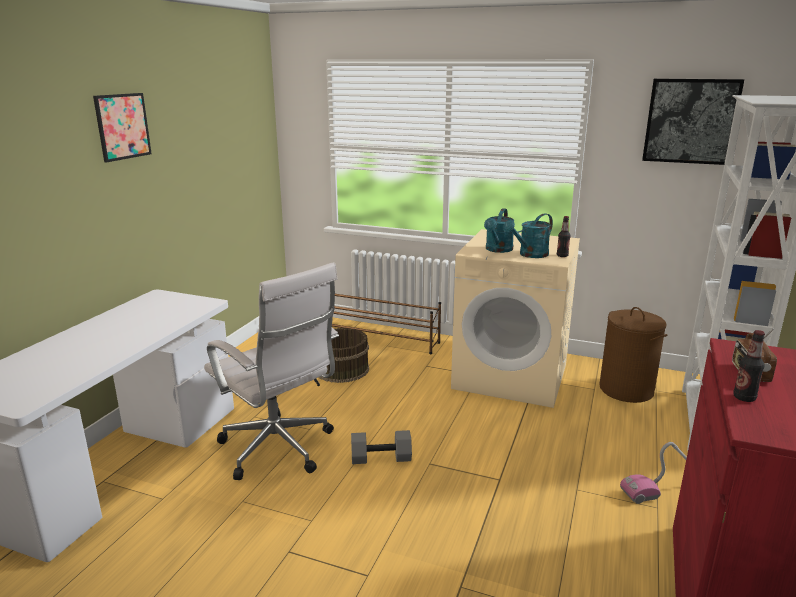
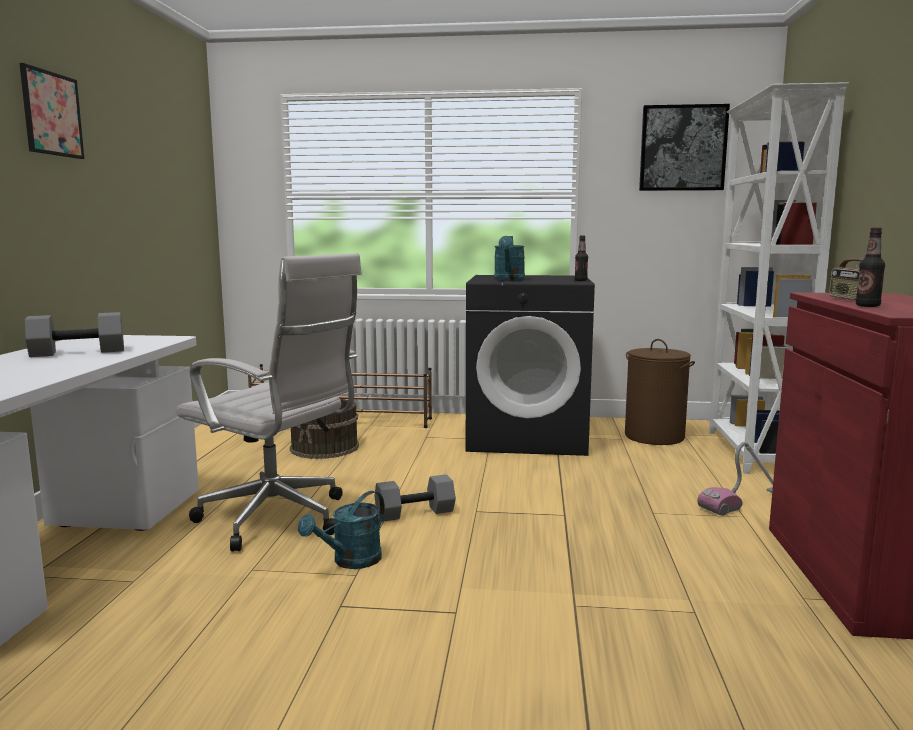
camera: 15 degrees left, 10 degrees down
beige washing machine [451,229,580,408] -> black washing machine [466,275,595,456]
turquoise watering can [503,213,553,258] -> turquoise watering can moved to [298,491,385,569]
none -> grey dumbbell [25,312,124,357]

